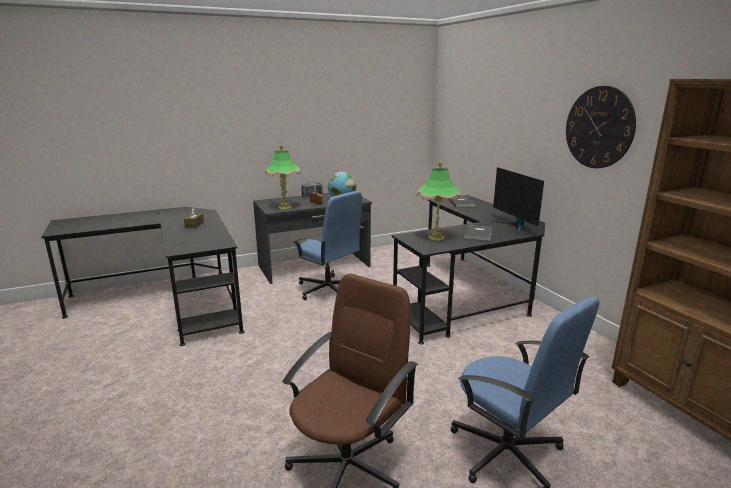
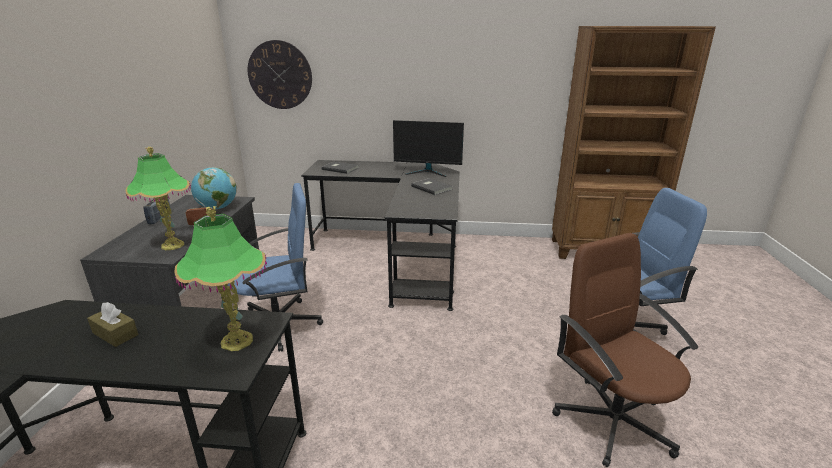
camera: 60 degrees left, 5 degrees up
table lamp [417,162,461,241] -> table lamp moved to [174,206,267,351]
wall clock [566,86,636,168] -> wall clock moved to [248,40,312,109]

